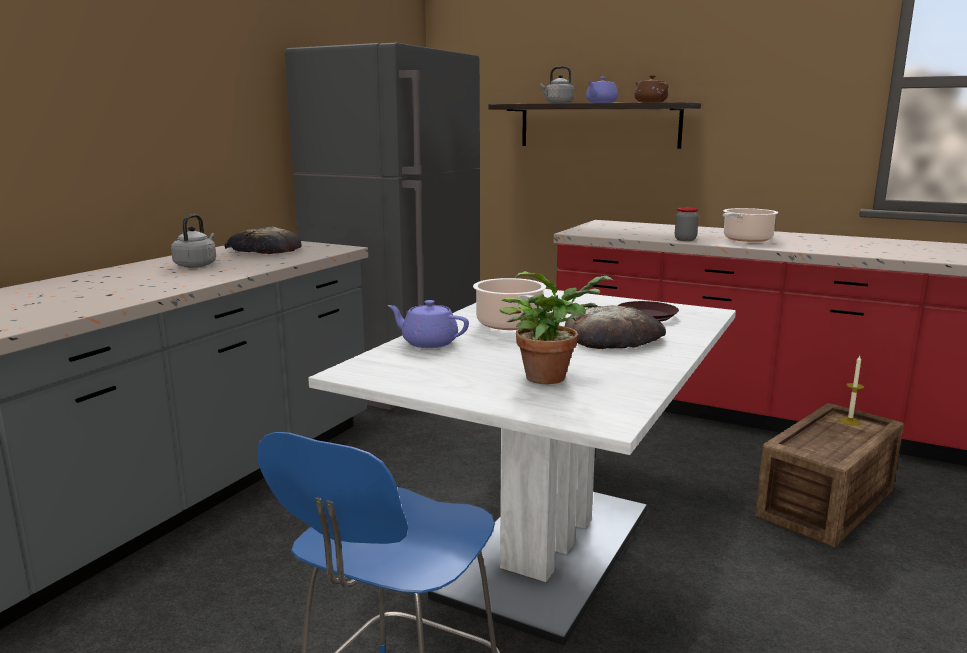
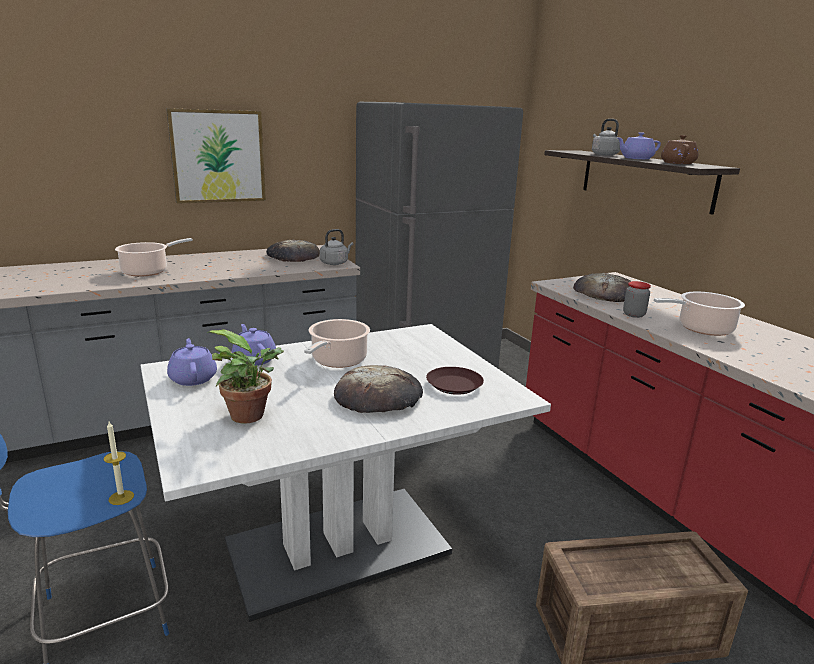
camera: 35 degrees right, 5 degrees up
grey kettle [171,214,216,268] -> grey kettle moved to [320,229,353,265]
candle [840,356,864,425] -> candle moved to [103,422,134,505]
none -> cooking pot [115,238,193,277]
none -> picture [166,108,266,204]
none -> purple teapot [167,338,217,386]
none -> bread [573,273,631,302]

